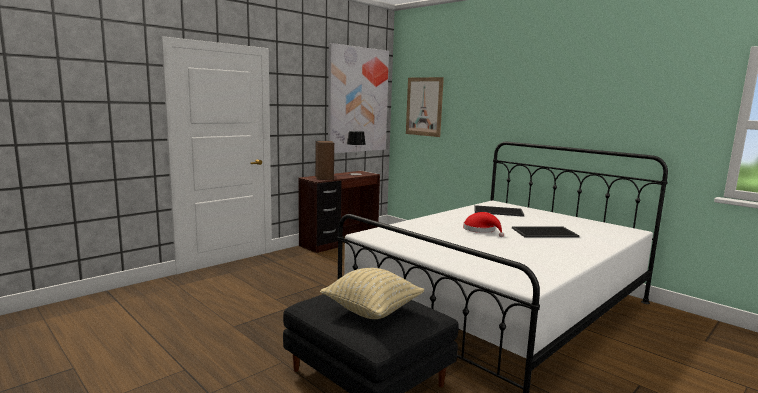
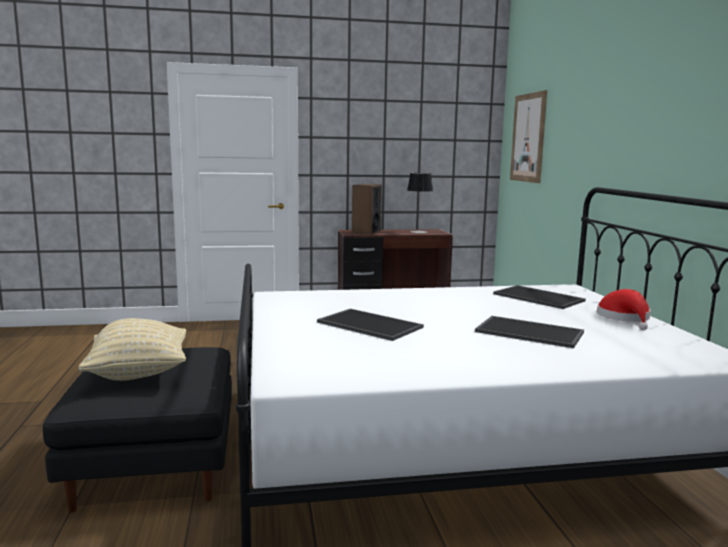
camera: 35 degrees right, 0 degrees up
picture [328,43,389,153] -> none
red hat [463,212,504,237] -> red hat moved to [597,289,651,330]
none -> tray [317,309,424,341]

